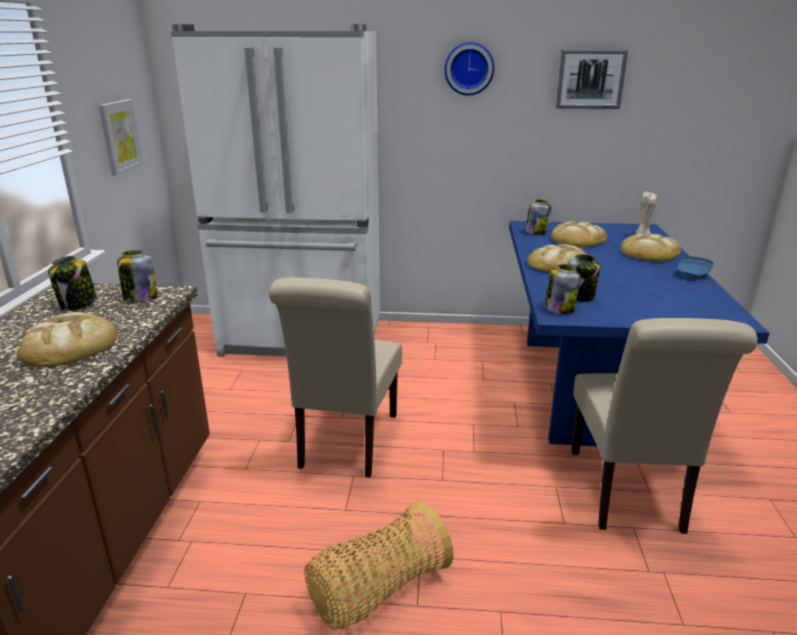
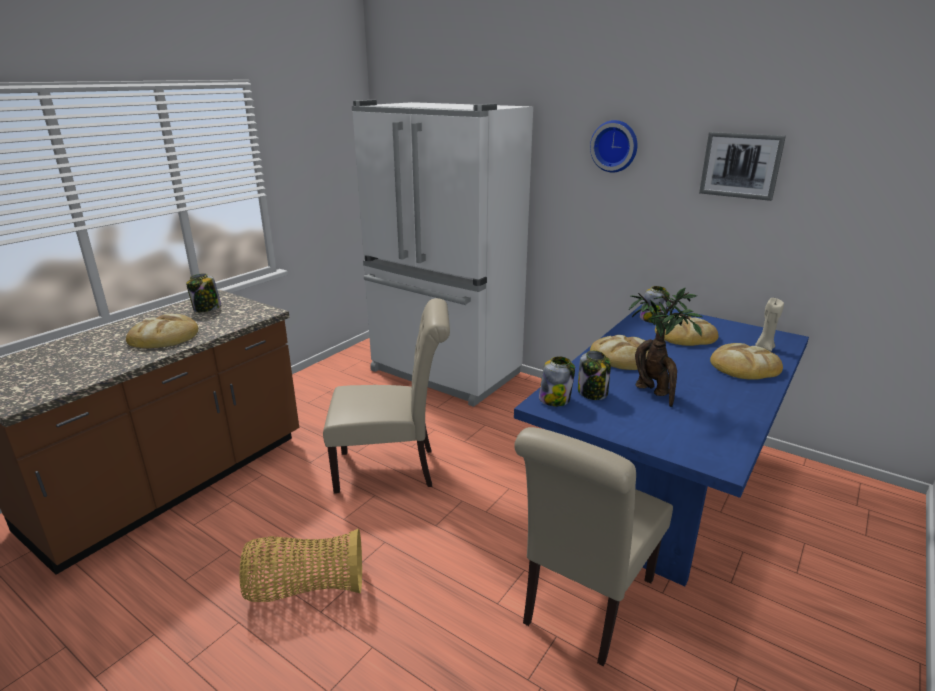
camera: 30 degrees right, 0 degrees up
picture [99,99,143,176] -> none
jar [117,250,157,302] -> none
beige chair [269,278,402,478] -> beige chair turned 135 degrees counterclockwise [323,298,450,494]
blue plate [676,256,714,279] -> none
none -> potted plant [629,287,703,407]

